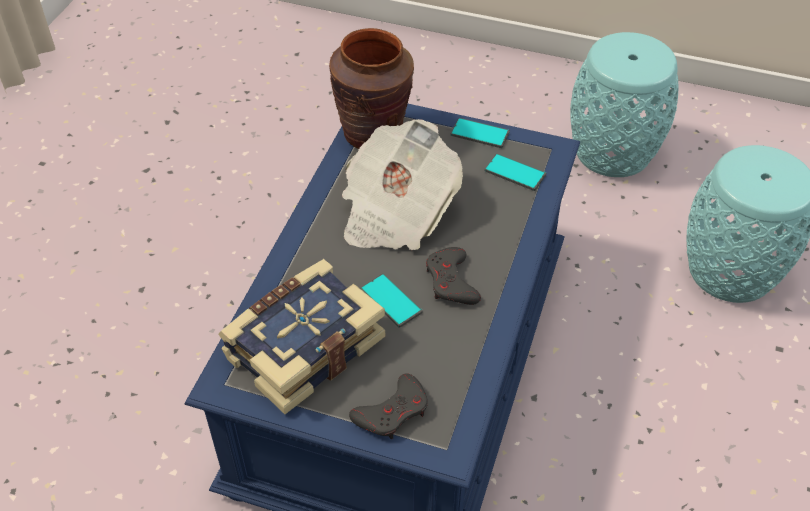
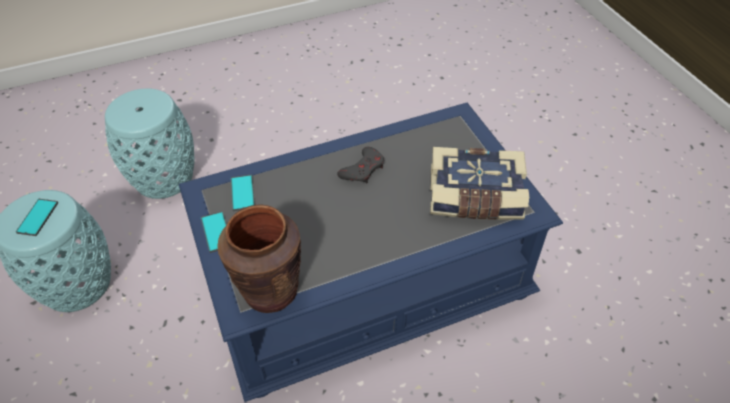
camera: 130 degrees left, 0 degrees up
newspaper [342,119,463,250] -> none
grey game controller [349,373,428,439] -> none
phone [361,274,423,328] -> phone moved to [16,199,58,236]

